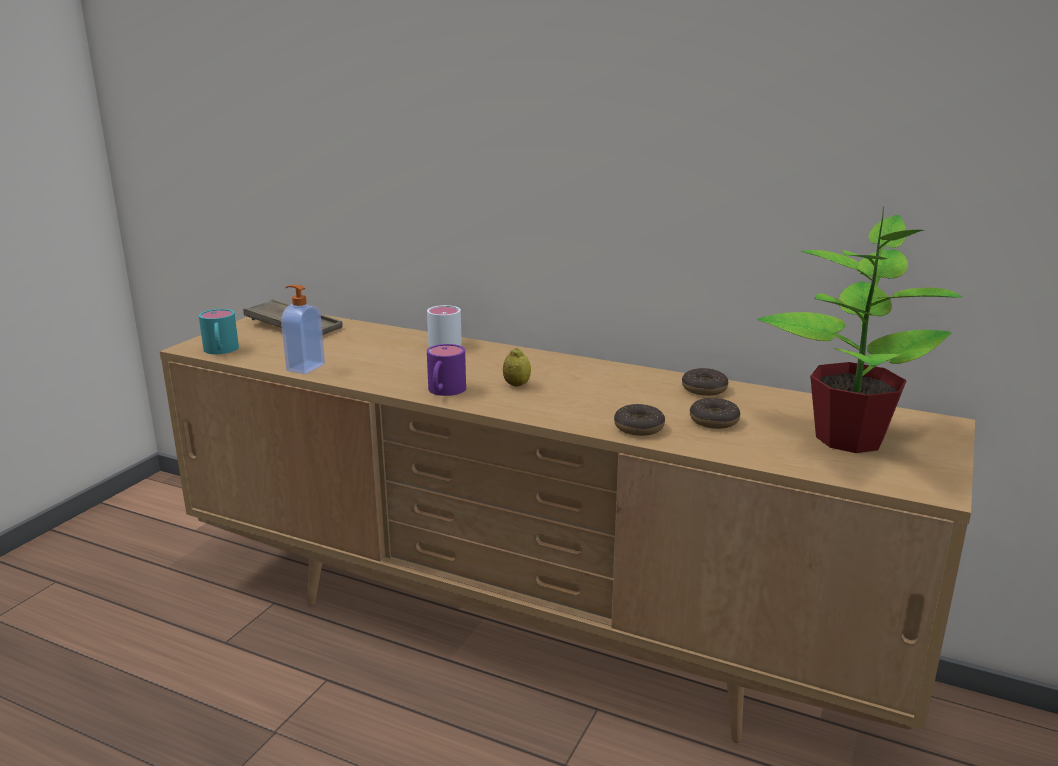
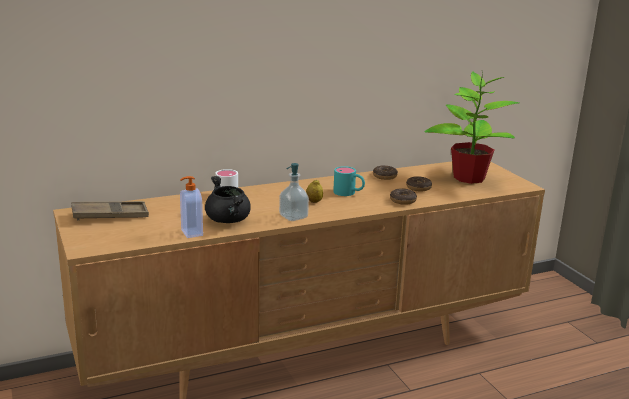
camera: 50 degrees left, 0 degrees up
turquoise mug [199,309,239,354] -> turquoise mug moved to [333,166,365,196]
purple mug [427,344,466,396] -> soap dispenser [279,163,309,221]
none -> black cooking pot [205,176,251,223]

